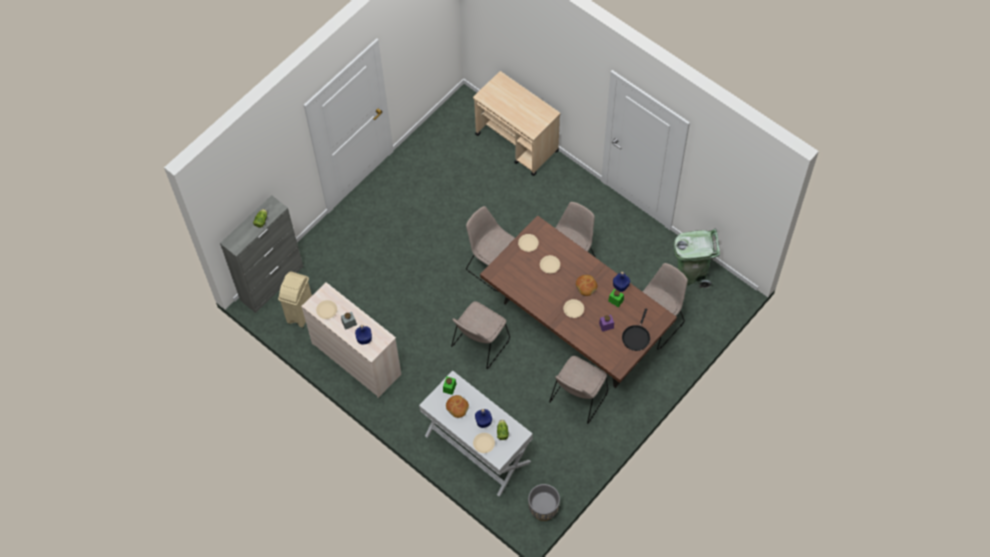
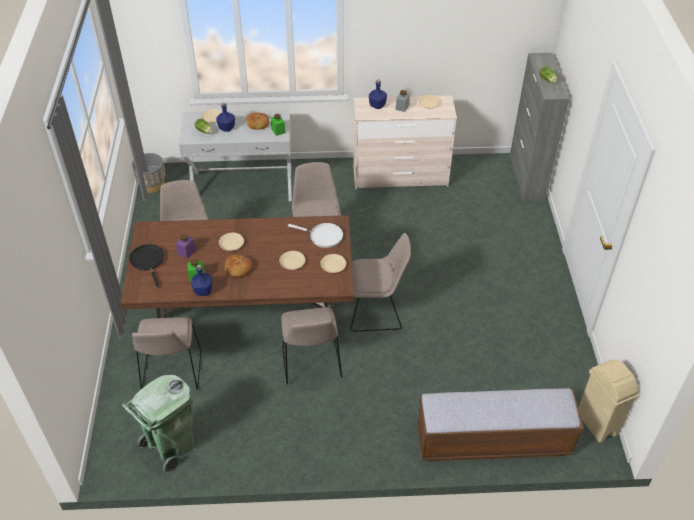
camera: 135 degrees right, 15 degrees down
beige trash can [278,271,312,328] -> beige trash can moved to [578,360,639,443]
beige cart [473,71,560,176] -> bench [417,388,584,461]
none -> white frying pan [288,223,343,248]

